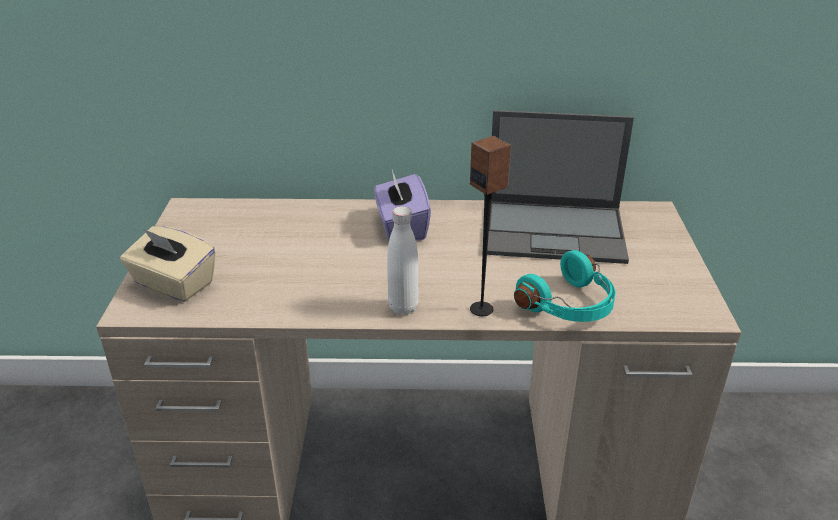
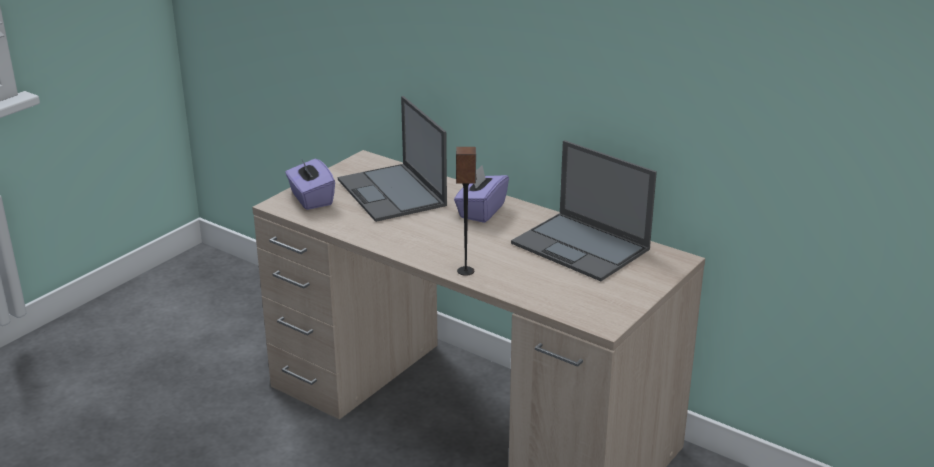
camera: 35 degrees right, 5 degrees down
beige tissue box [120,226,216,302] -> purple tissue box [285,159,335,210]
white bottle [387,206,418,315] -> none
turquoise headphones [514,250,616,322] -> none
none -> laptop [338,96,447,222]

